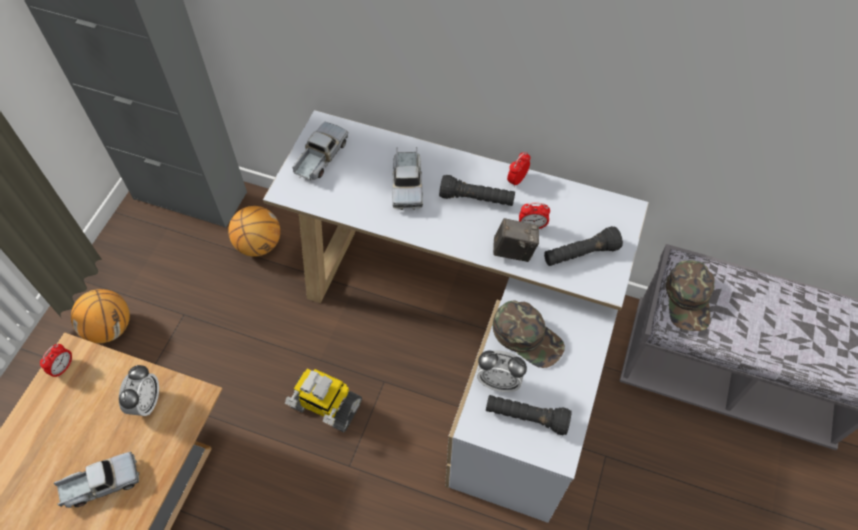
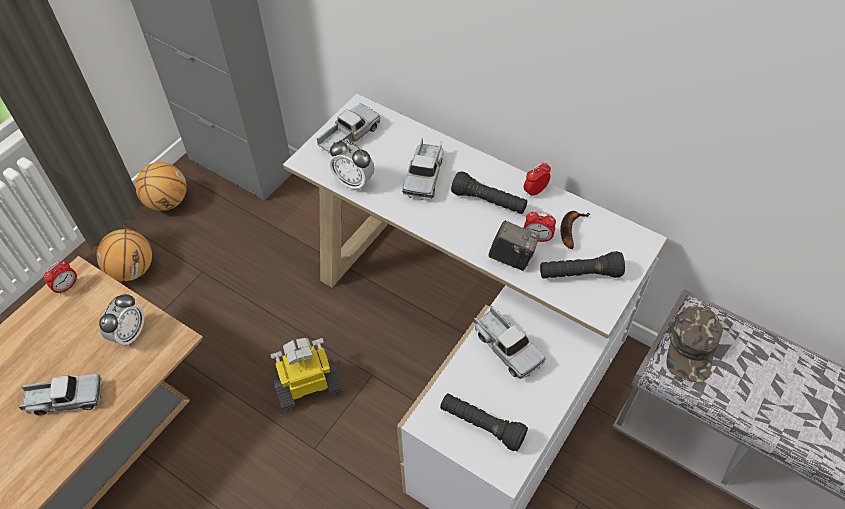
camera: 15 degrees right, 5 degrees down
basketball [228,206,280,257] -> basketball moved to [135,162,187,211]
toy robot [285,369,362,433] -> toy robot turned 120 degrees clockwise [270,338,343,411]
alarm clock [477,350,527,392] -> alarm clock moved to [330,140,375,191]
green cap [493,301,565,368] -> toy truck [474,306,546,379]
none -> banana [561,211,590,249]

